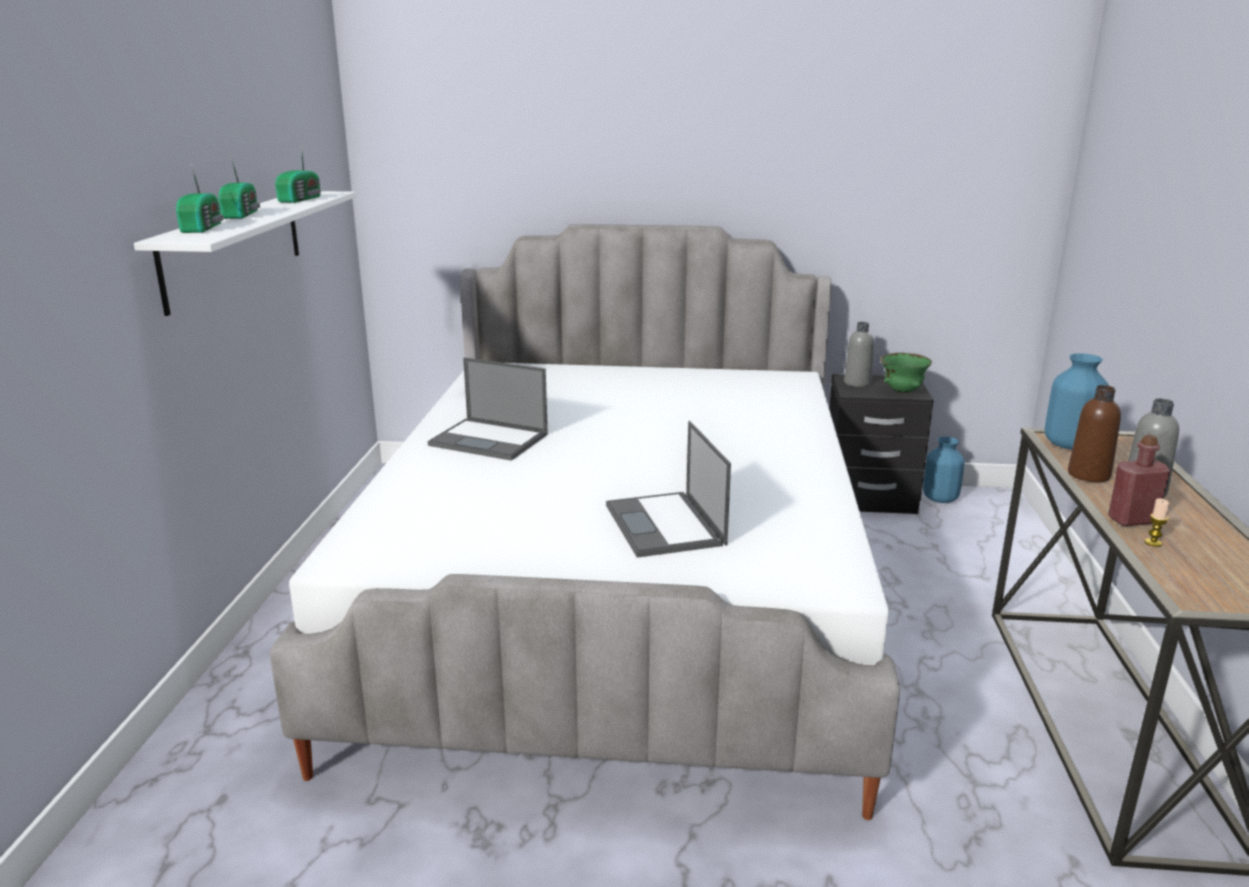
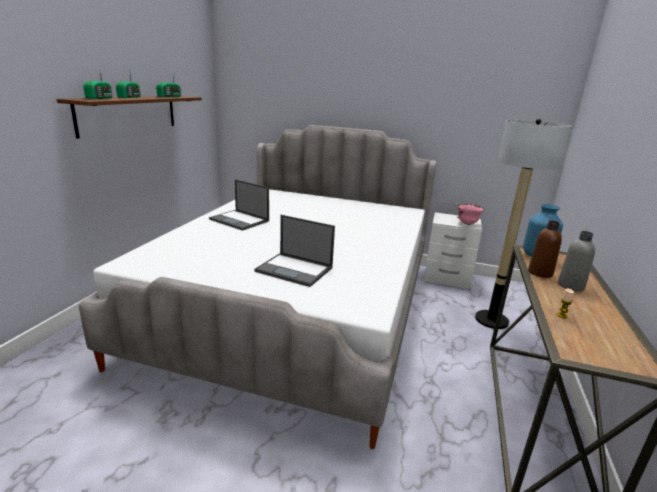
camera: 10 degrees right, 0 degrees up
white shelf [134,191,356,316] -> brown shelf [57,96,202,139]
laptop [606,421,731,558] -> laptop turned 60 degrees counterclockwise [255,215,335,287]
black nightstand [829,374,933,514] -> white nightstand [424,212,482,289]
grey bottle [844,322,874,387] -> none
green bowl [880,353,932,393] -> pink bowl [457,204,484,225]
blue vase [923,436,964,503] -> none
red bottle [1108,435,1170,526] -> none
none -> floor lamp [475,119,572,329]

